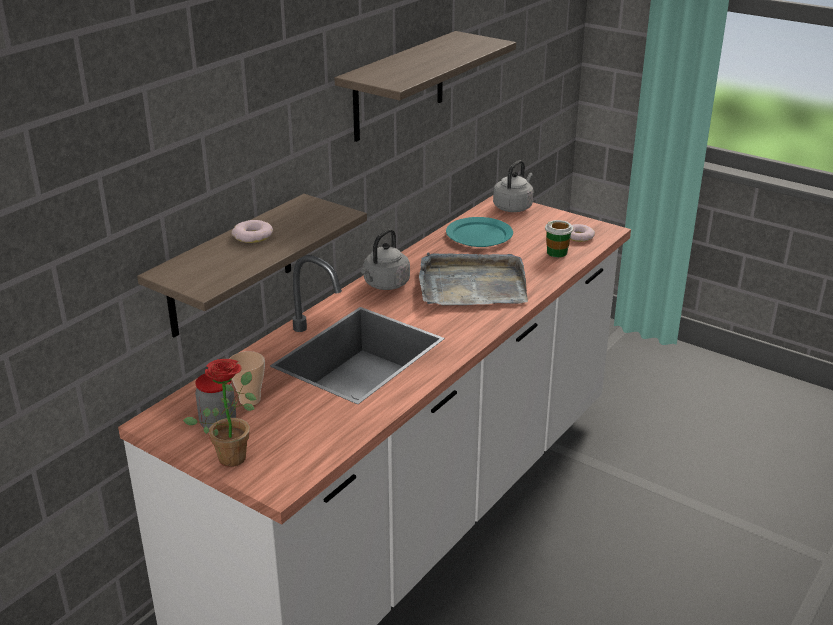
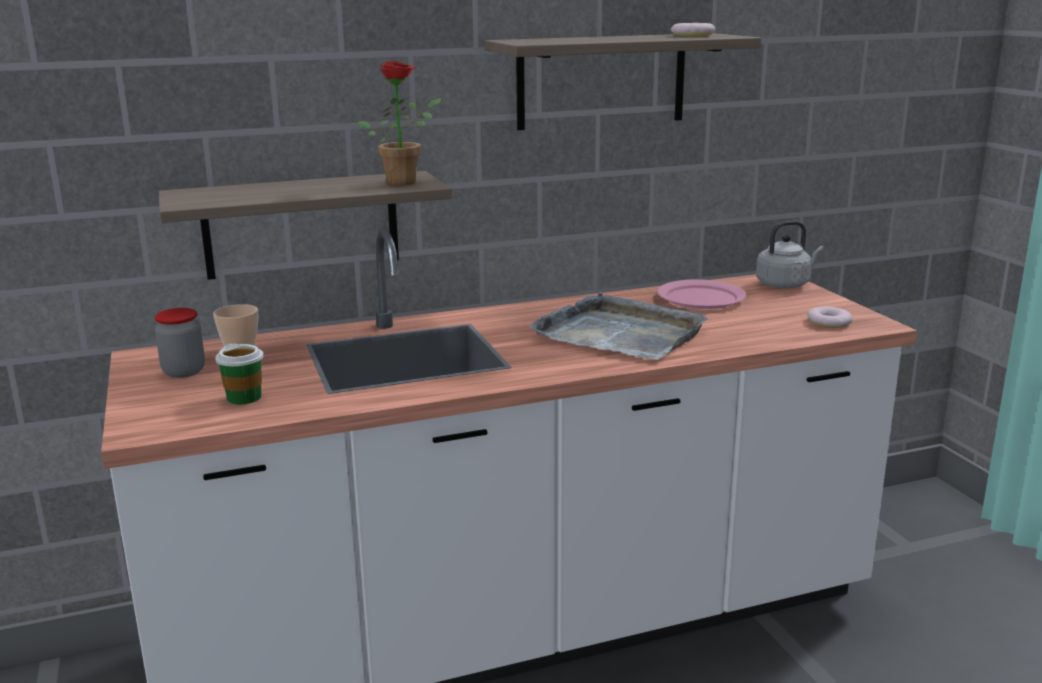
camera: 35 degrees right, 10 degrees down
potted plant [183,359,257,467] -> potted plant moved to [358,60,441,185]
donut [232,220,273,243] -> donut moved to [671,23,715,36]
grey kettle [360,229,410,290] -> none
turquoise plate [446,217,513,247] -> pink plate [657,279,747,309]
cup [545,220,573,257] -> cup moved to [215,343,264,405]

